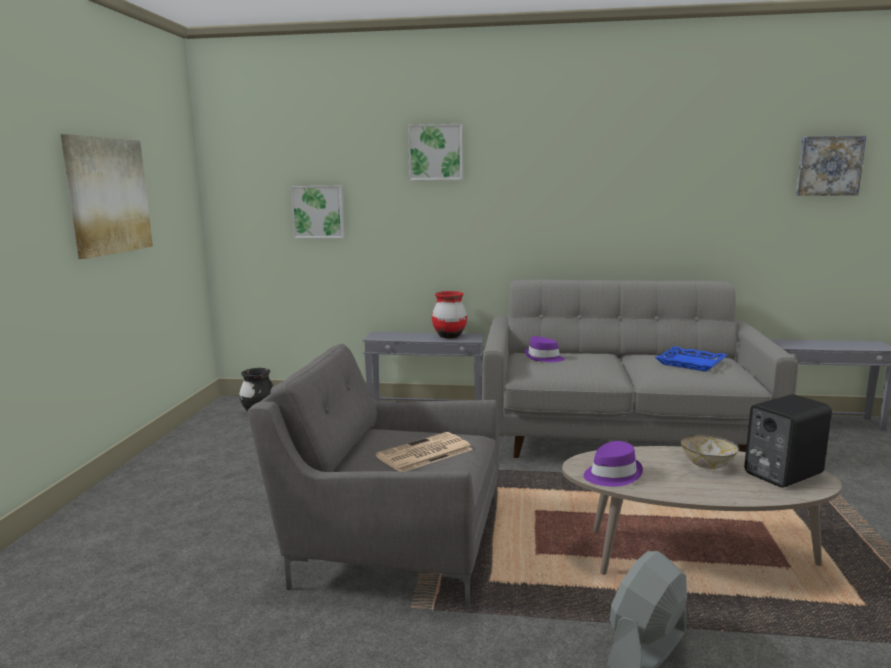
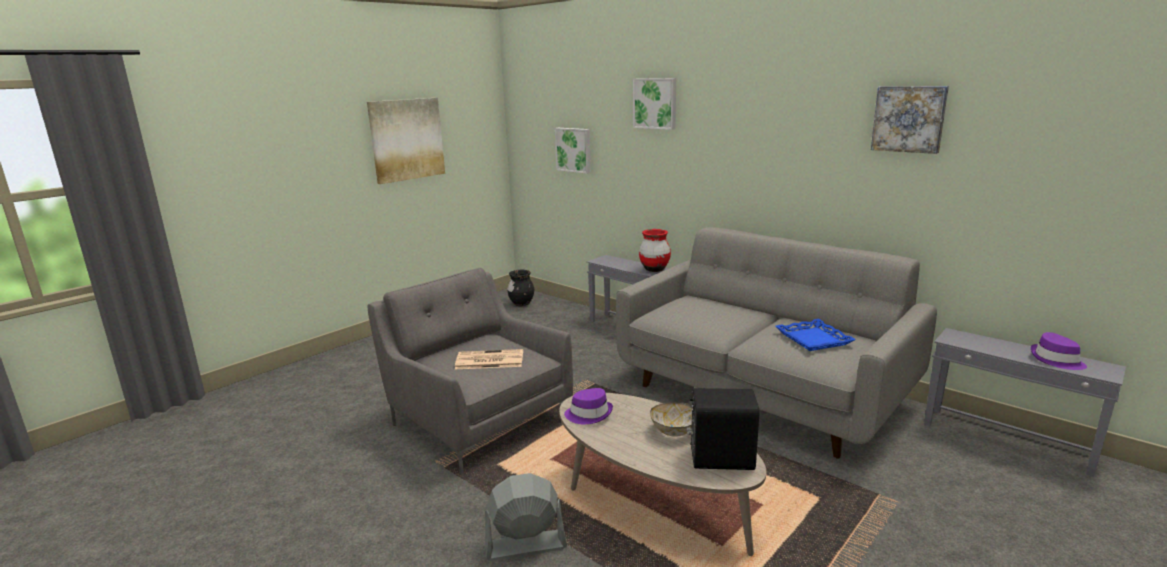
camera: 35 degrees right, 5 degrees up
purple hat [524,336,565,362] -> purple hat moved to [1031,332,1087,370]
picture [796,136,866,196] -> picture moved to [871,86,949,154]

